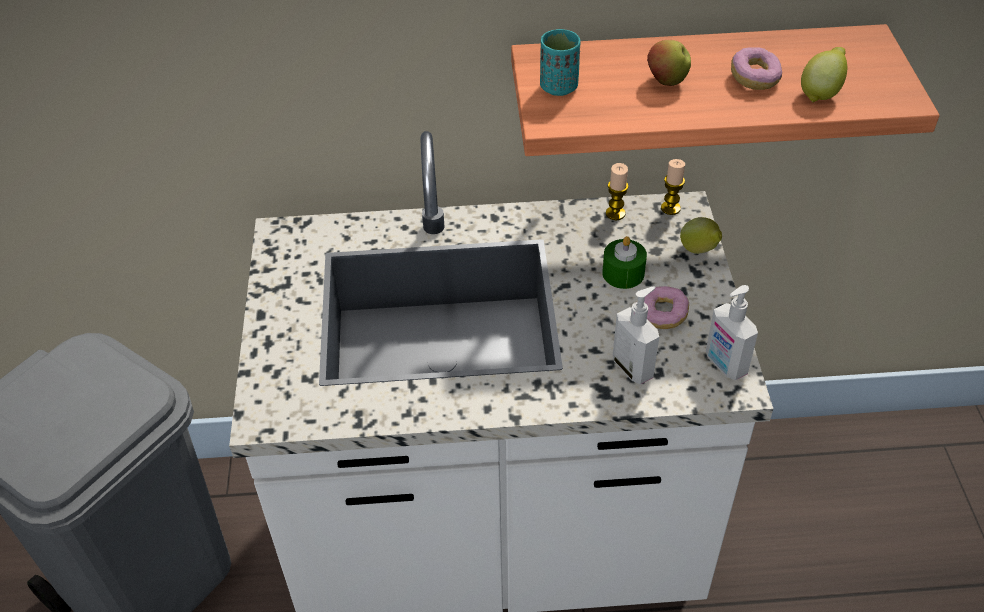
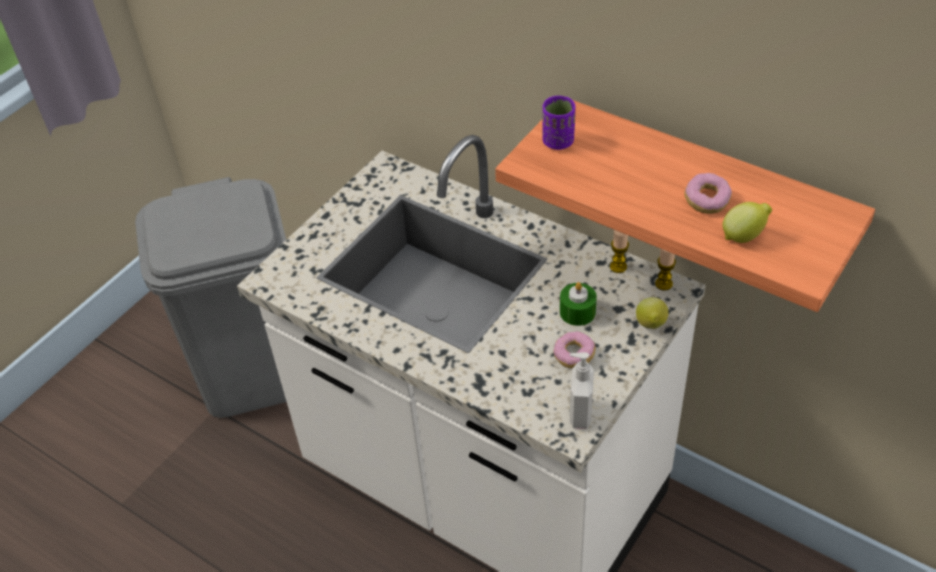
camera: 40 degrees right, 0 degrees up
turquoise cup [540,29,580,96] -> purple cup [542,96,575,150]
soap dispenser [613,286,659,385] -> none
apple [647,40,691,86] -> none

